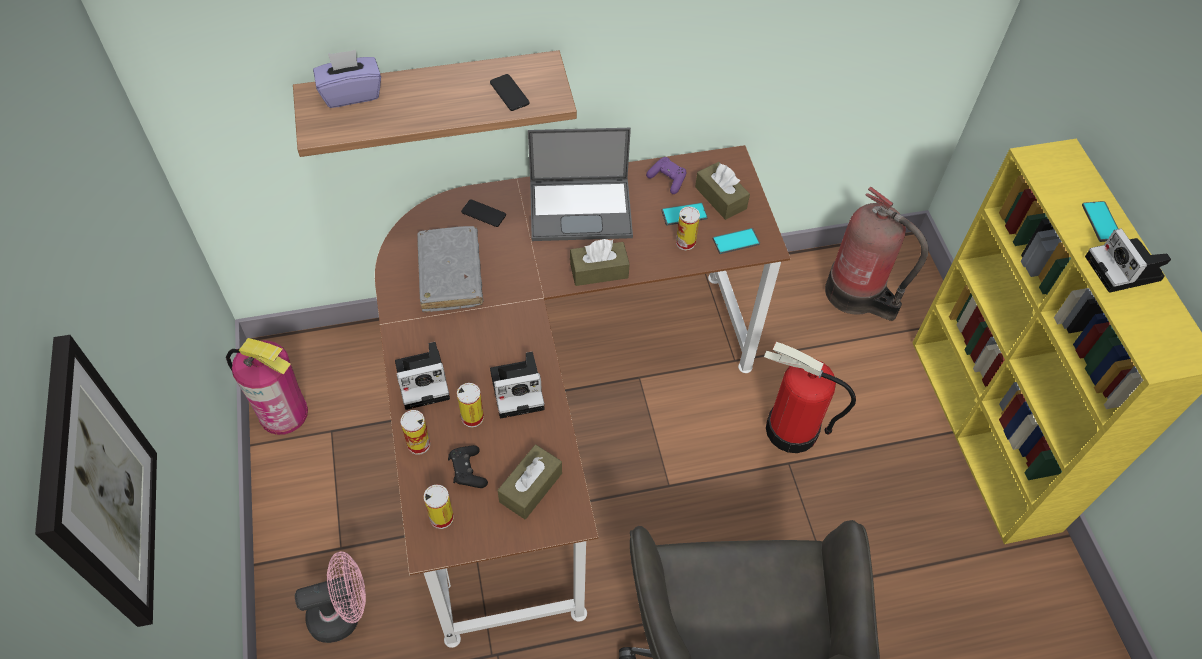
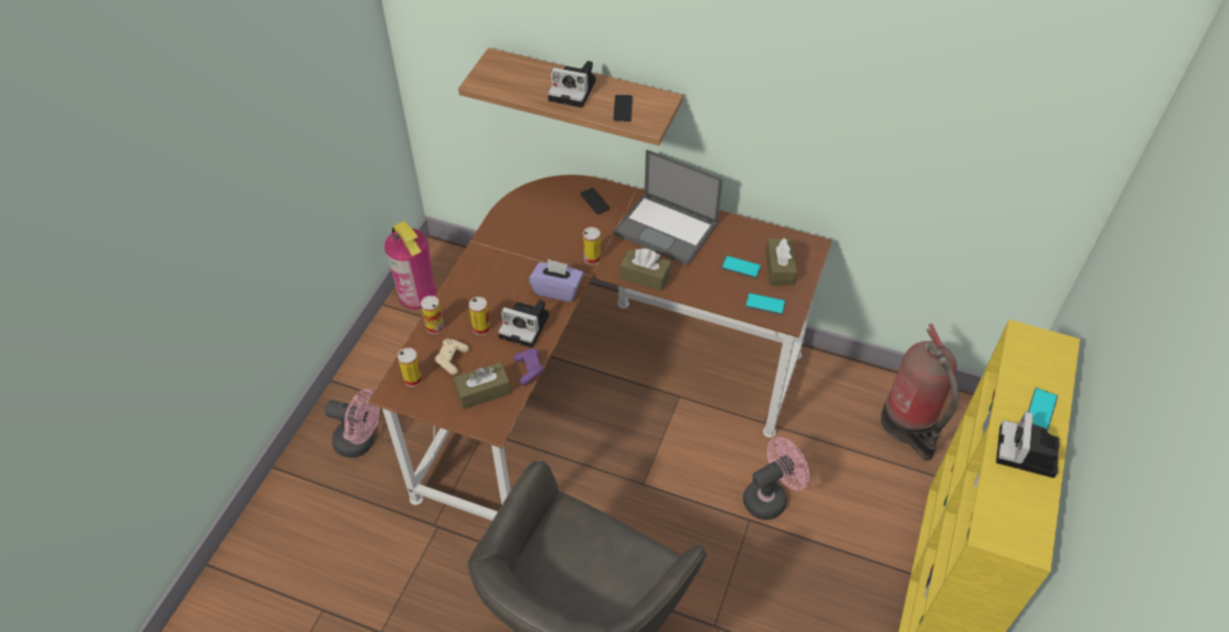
camera: 35 degrees right, 5 degrees down
picture [35,335,157,627] -> none
purple tissue box [313,50,381,108] -> purple tissue box moved to [529,259,583,302]
camera [395,342,450,410] -> camera moved to [548,61,596,108]
grey book [417,226,484,312] -> none
black game controller [448,445,488,488] -> beige game controller [435,339,469,375]
purple game controller [646,157,686,194] -> purple game controller moved to [513,349,544,385]
can [676,207,700,251] -> can moved to [583,227,601,265]
fire extinguisher [764,342,856,453] -> pink fan [743,437,810,520]

